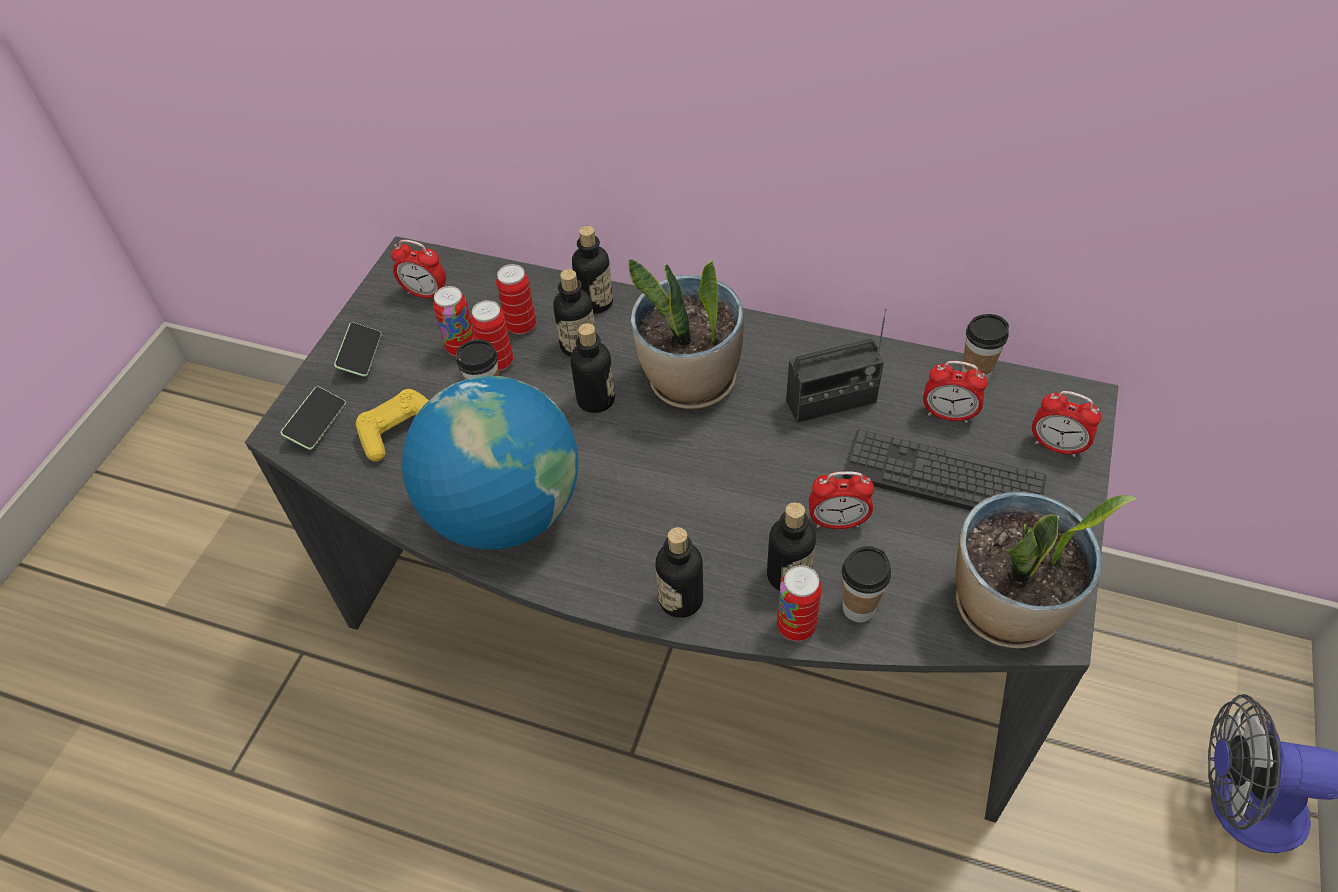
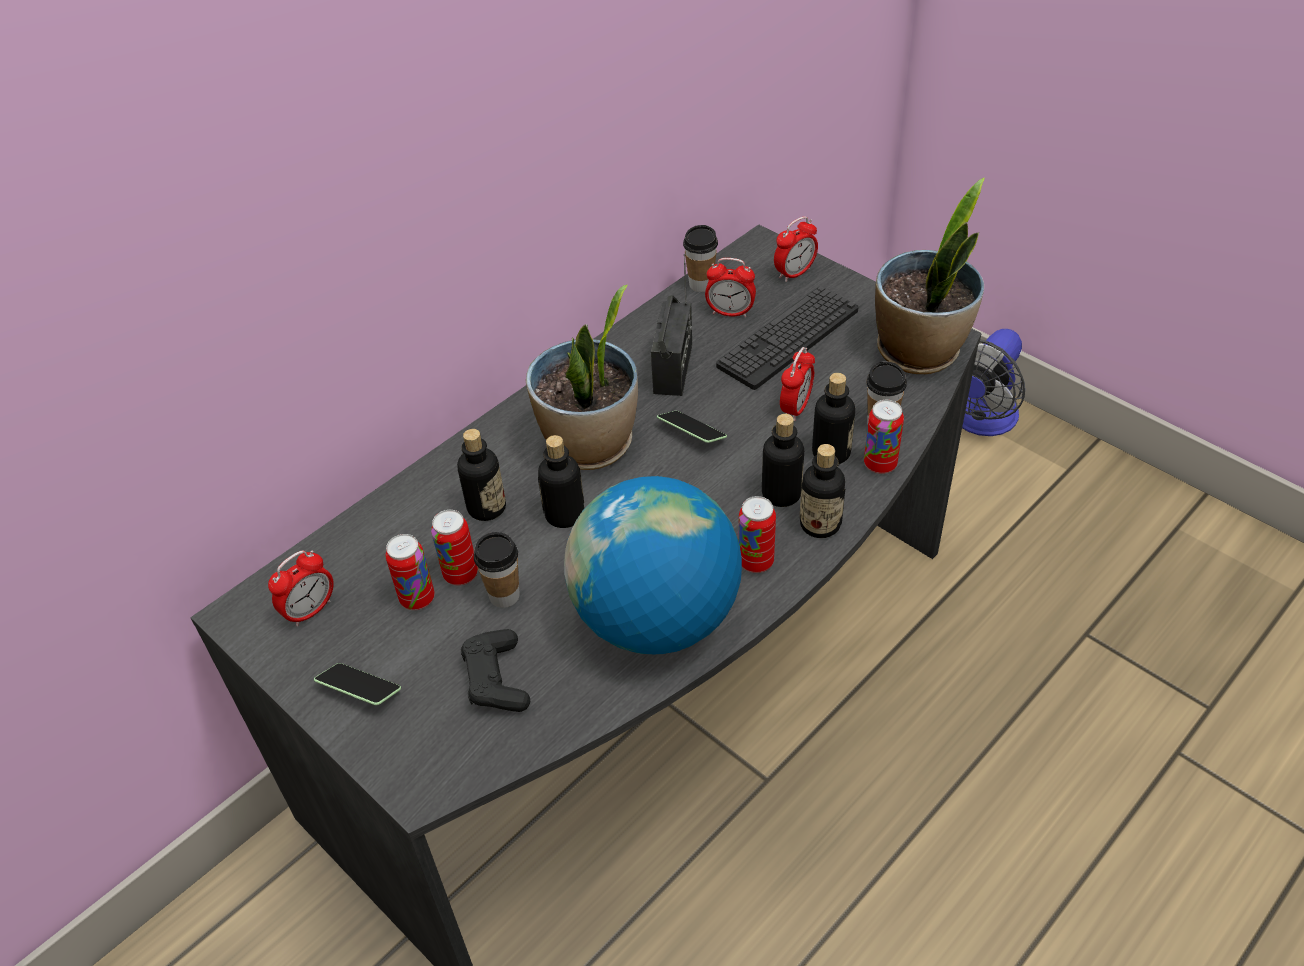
camera: 65 degrees left, 5 degrees down
phone [281,387,346,450] -> phone moved to [657,411,727,443]
yellow game controller [356,389,429,462] -> black game controller [461,629,530,712]
can [496,264,536,334] -> can moved to [739,496,776,573]
bottle [572,226,613,314] -> bottle moved to [762,414,804,507]
alarm clock [923,361,987,423] -> alarm clock turned 60 degrees clockwise [705,258,756,317]

